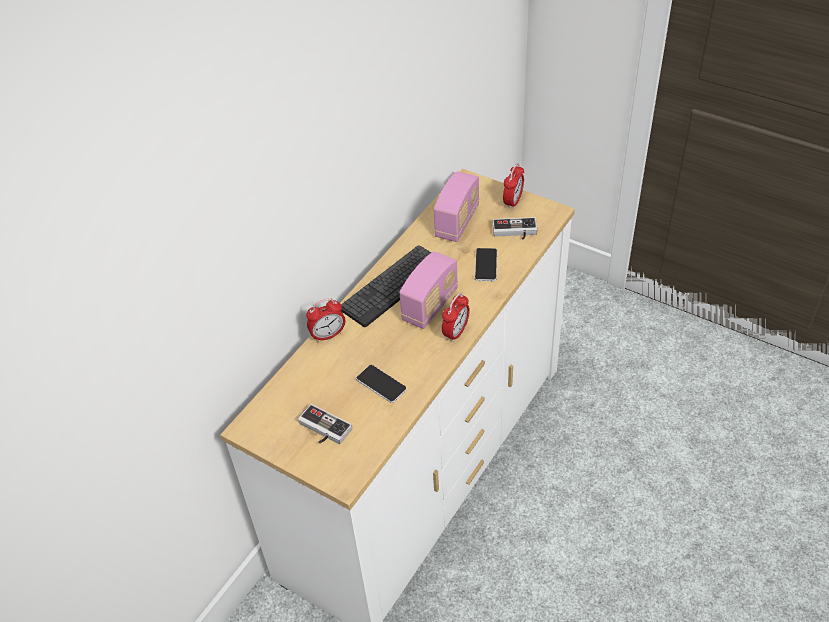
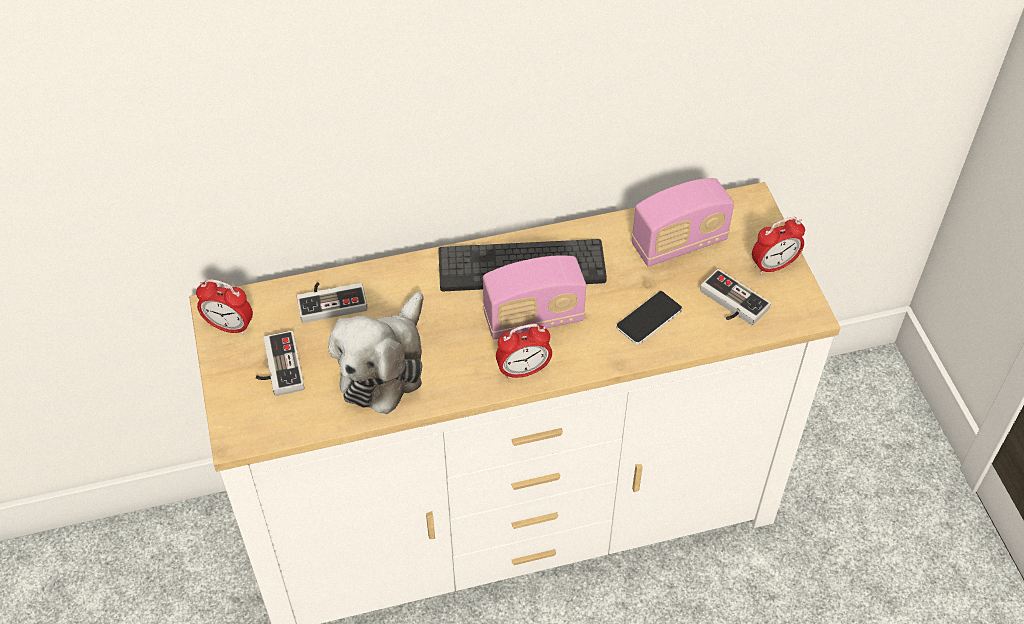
camera: 40 degrees right, 5 degrees up
alarm clock [306,298,345,342] -> alarm clock moved to [196,279,253,335]
phone [356,365,407,403] -> plush toy [328,292,423,414]
none -> game controller [297,282,368,323]

